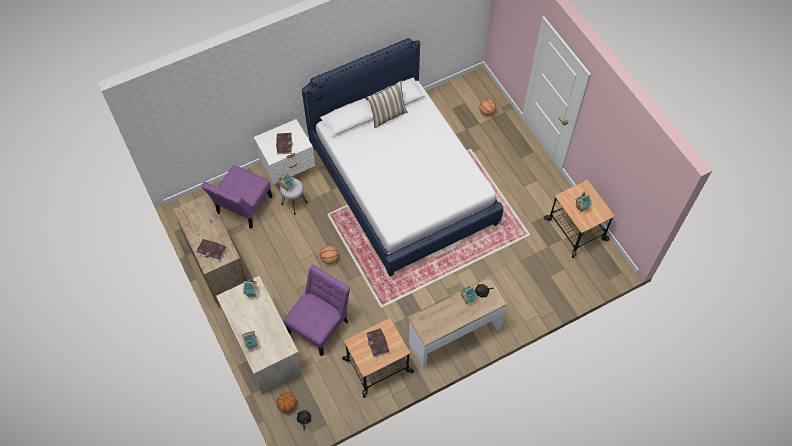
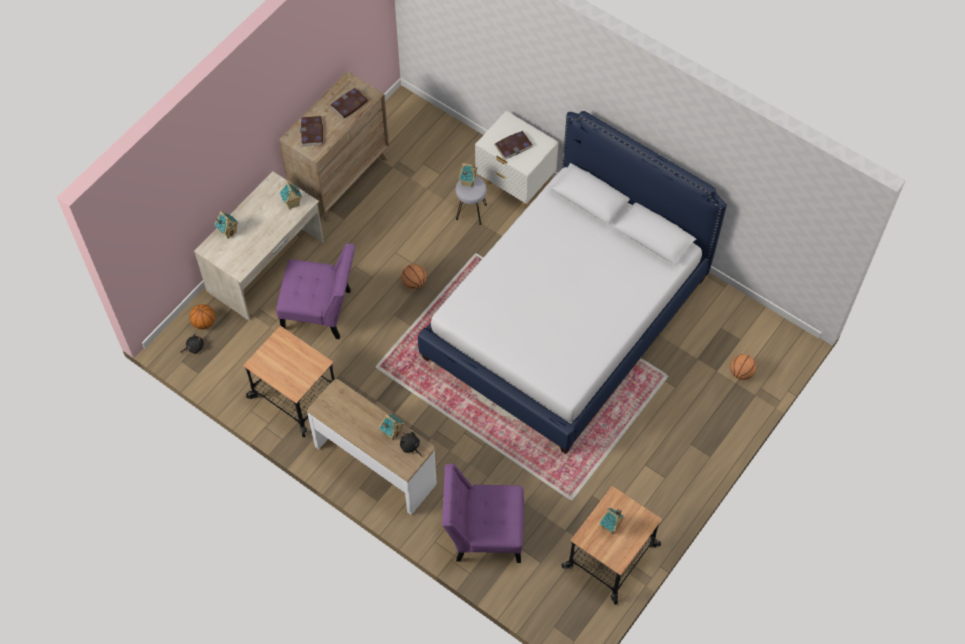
camera: 65 degrees right, 0 degrees up
purple chair [201,165,273,229] -> purple chair moved to [442,464,524,563]
book [366,328,389,358] -> book moved to [330,88,368,119]
pillow [367,81,408,128] -> none

